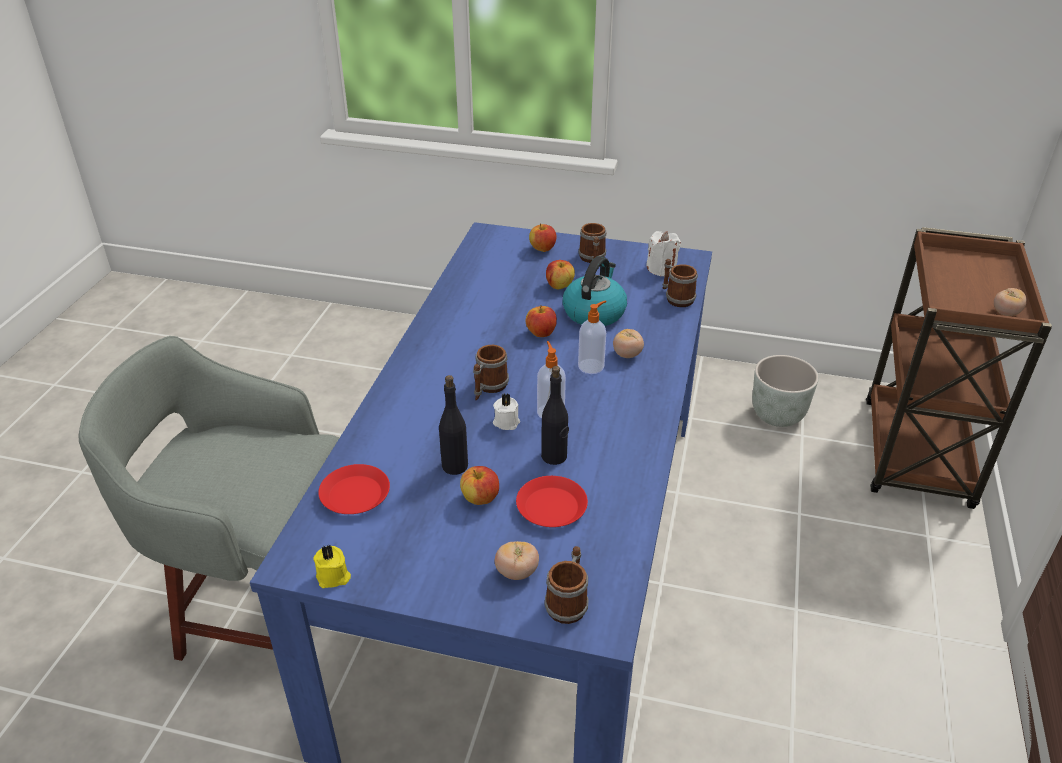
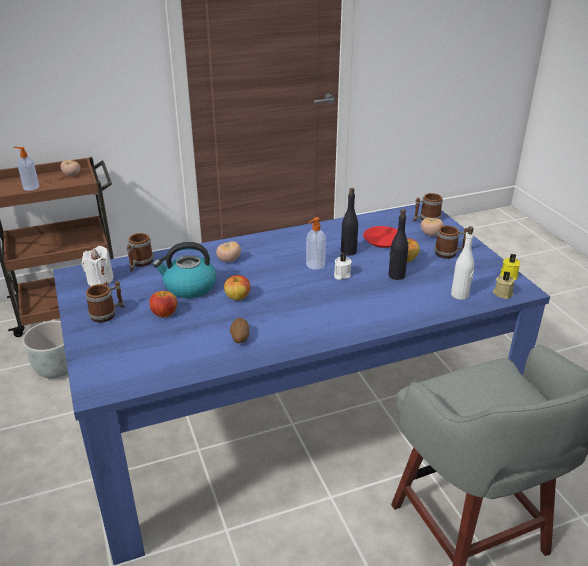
camera: 125 degrees left, 5 degrees down
red plate [319,464,390,514] -> white bottle [451,226,474,300]
mug [473,345,509,400] -> mug moved to [434,226,468,259]
apple [529,224,557,252] -> none
soap dispenser [578,300,606,374] -> soap dispenser moved to [14,147,39,191]
none -> potato [230,318,249,343]
none -> beige candle [493,271,515,299]

